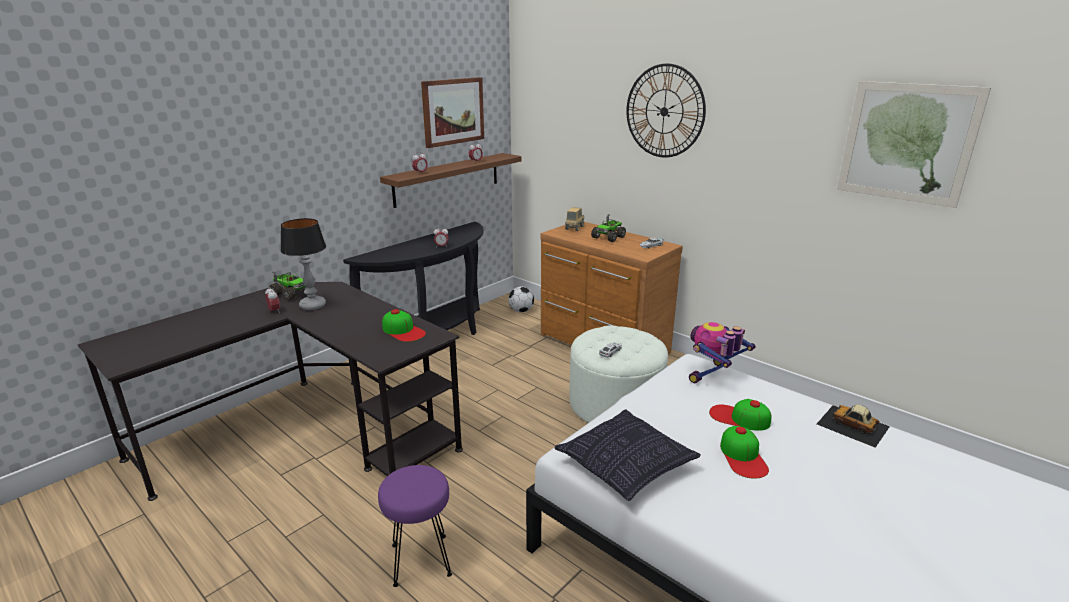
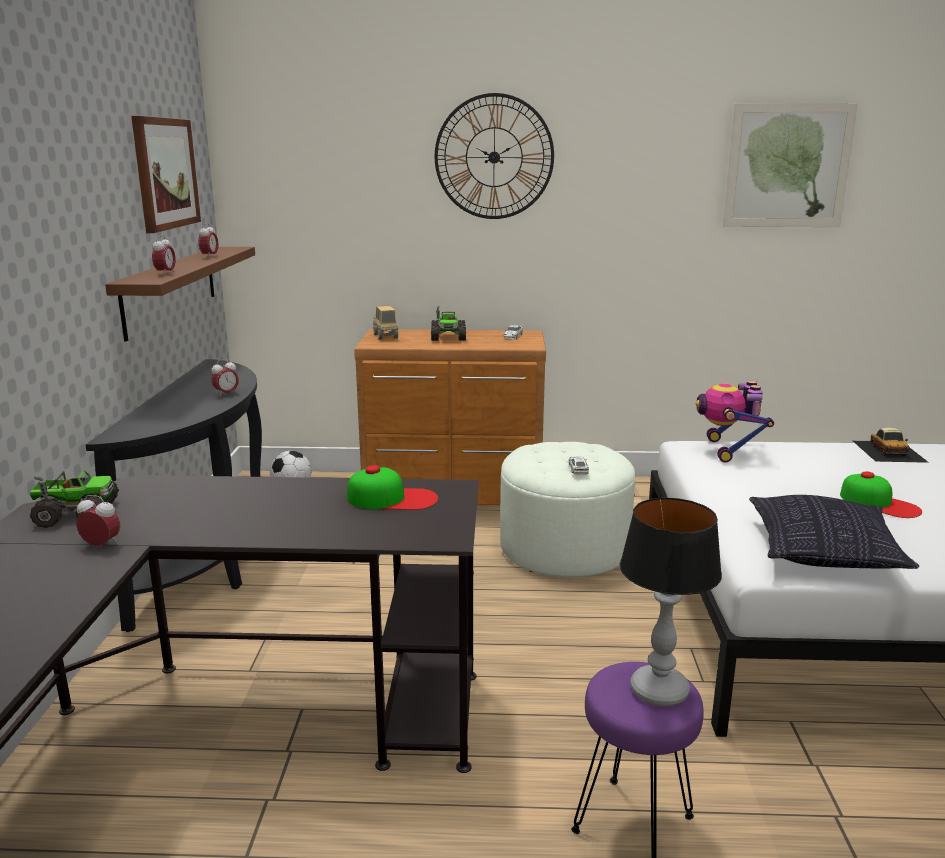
camera: 40 degrees left, 5 degrees down
table lamp [281,218,326,310] -> table lamp moved to [620,498,722,707]
cap [709,399,771,431] -> none
toy car [817,404,890,448] -> toy car turned 90 degrees counterclockwise [853,427,929,463]

